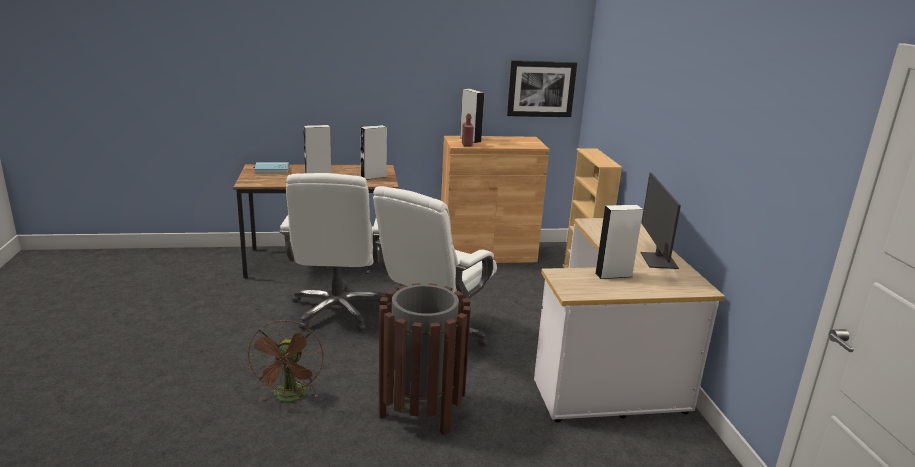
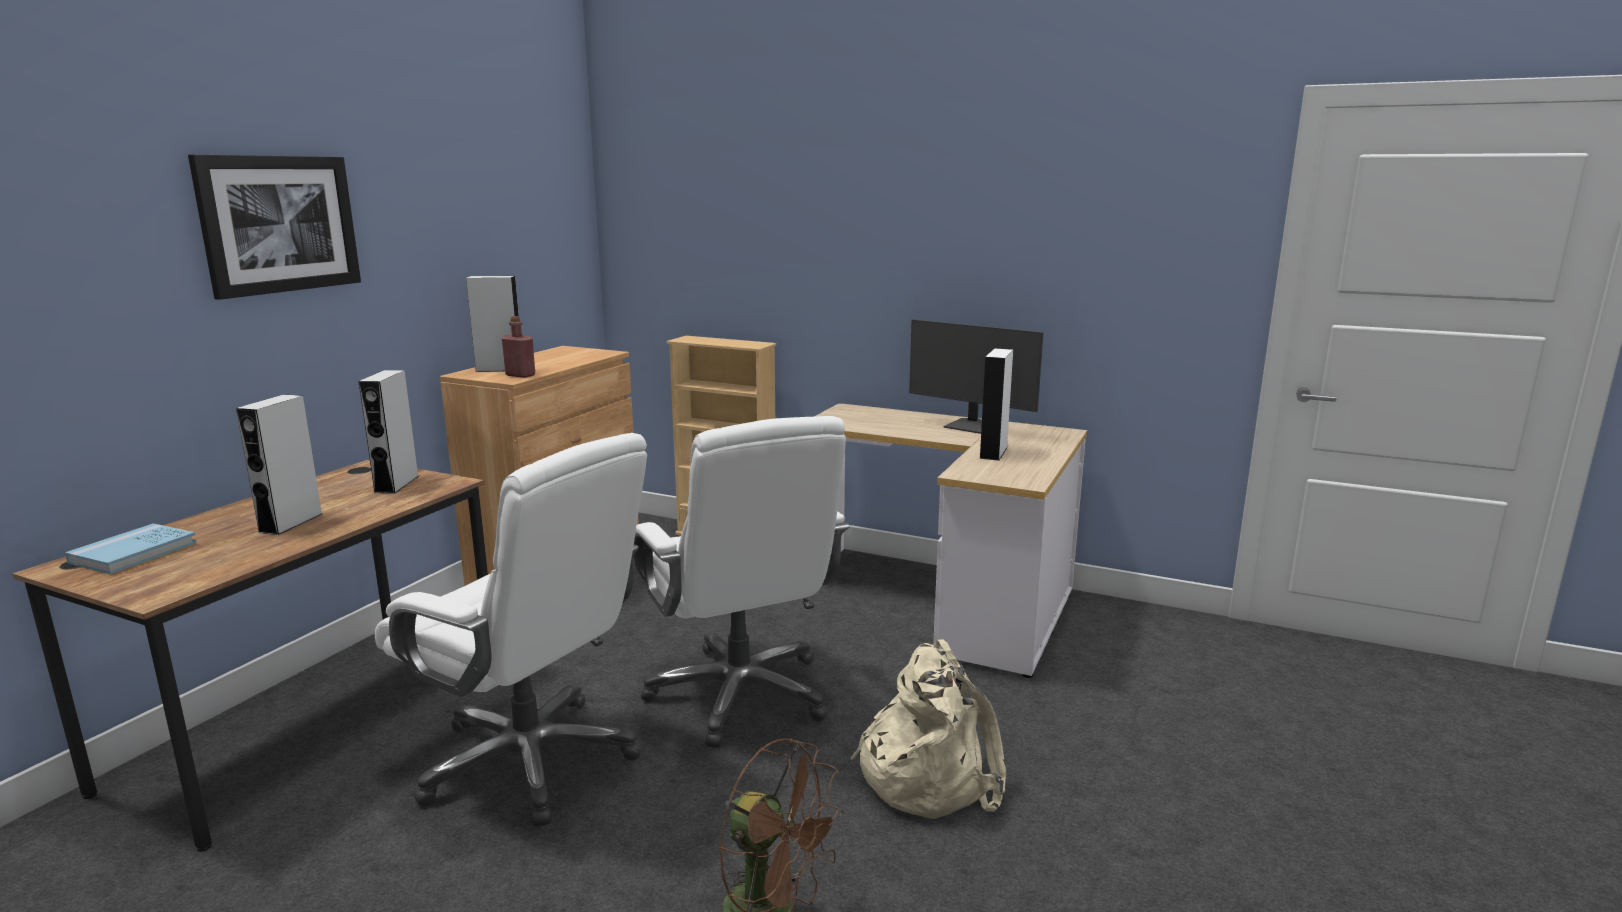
camera: 55 degrees left, 5 degrees down
brown trash can [379,283,471,435] -> beige backpack [850,640,1006,819]
picture [507,60,577,117] -> picture moved to [188,154,361,300]

